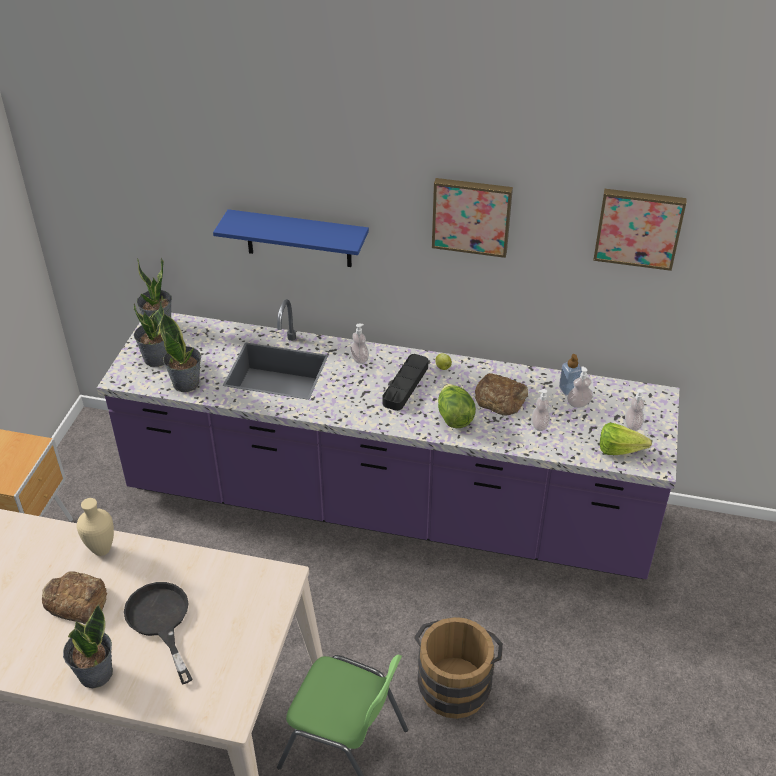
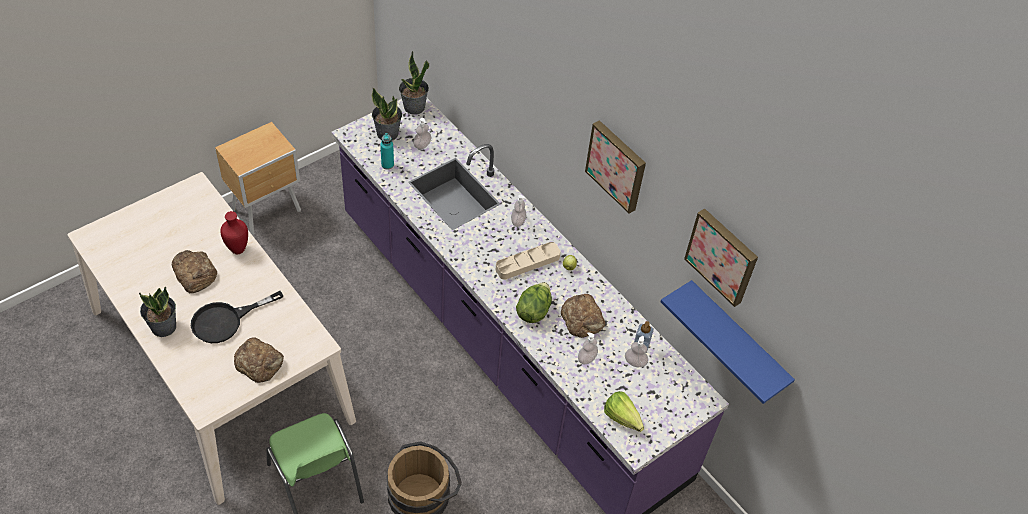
camera: 35 degrees right, 10 degrees up
beige vase [77,498,114,556] -> red vase [220,211,248,254]
black frying pan [124,582,192,684] -> black frying pan turned 135 degrees counterclockwise [191,291,283,343]
potted plant [160,314,201,392] -> turquoise bottle [380,133,394,170]
blue shelf [213,209,369,267] -> blue shelf moved to [661,280,795,404]
black tray [383,354,428,411] -> beige tray [496,242,561,280]
soap dispenser [625,389,646,431] -> soap dispenser moved to [413,118,431,149]
none -> bread [234,337,284,383]

